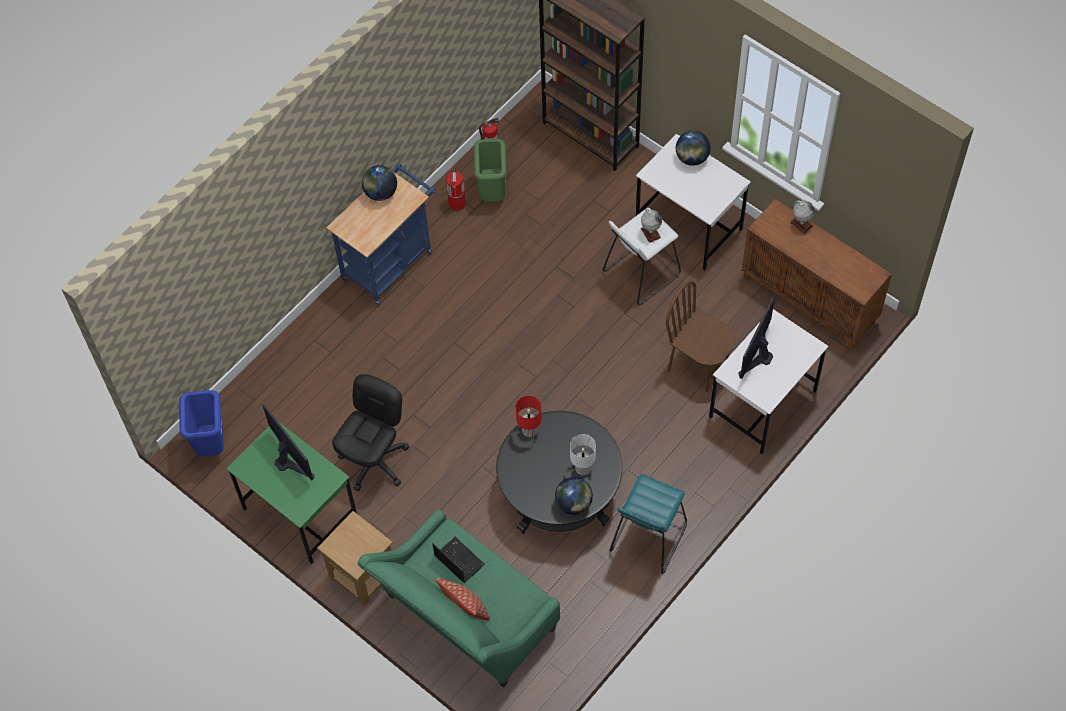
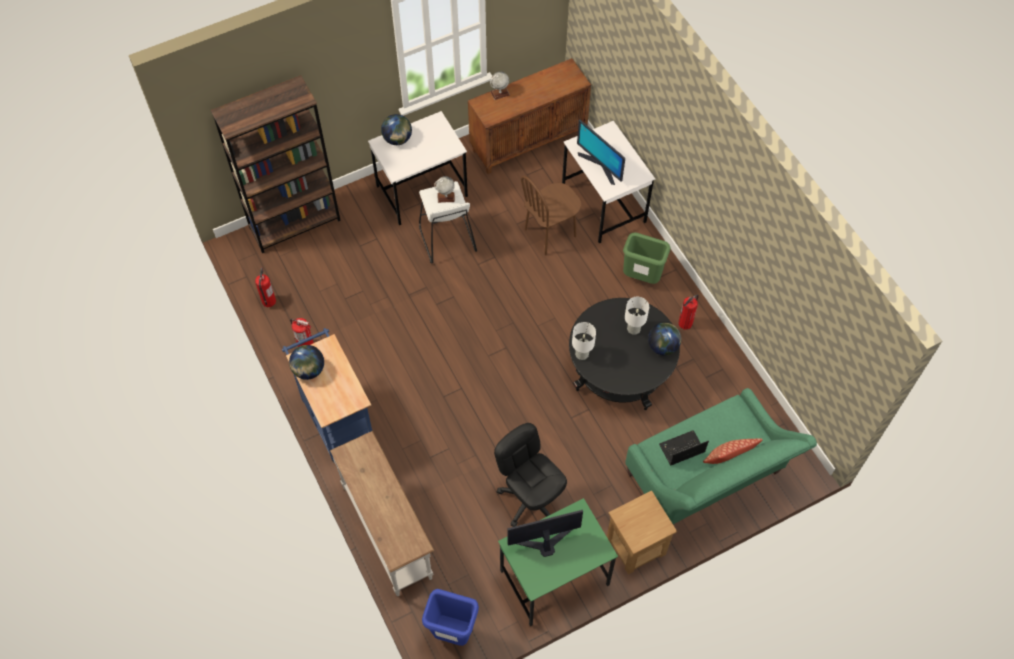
camera: 70 degrees left, 0 degrees up
green trash can [474,139,507,202] -> green trash can moved to [623,232,671,284]
red table lamp [516,396,542,437] -> white table lamp [572,322,596,360]
turquoise stool [610,474,687,574] -> fire extinguisher [679,294,699,330]
none -> white console table [330,431,434,596]

